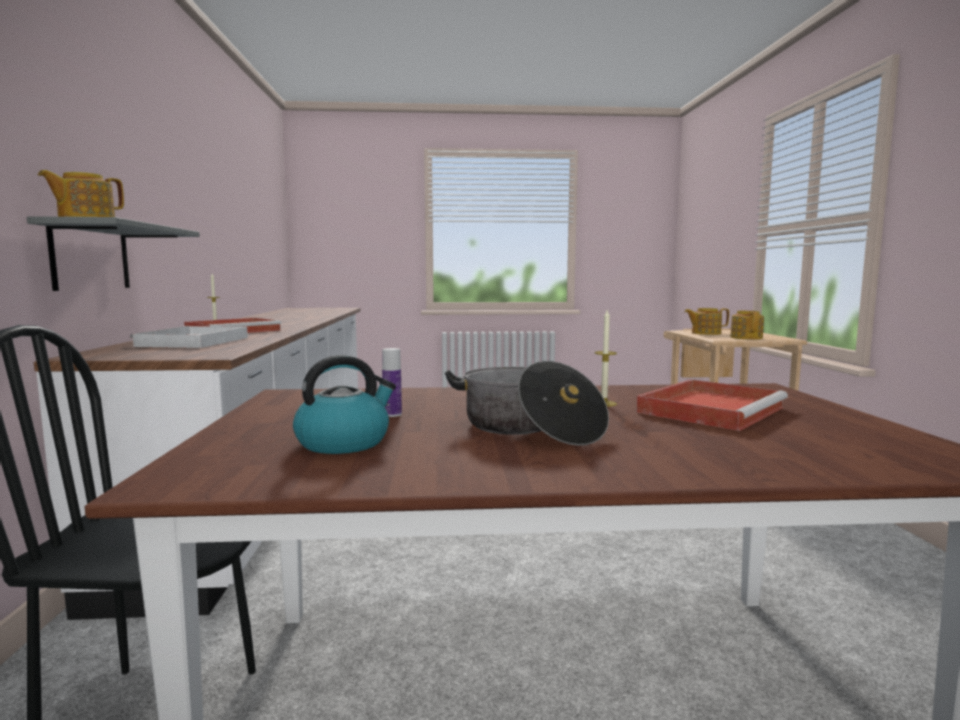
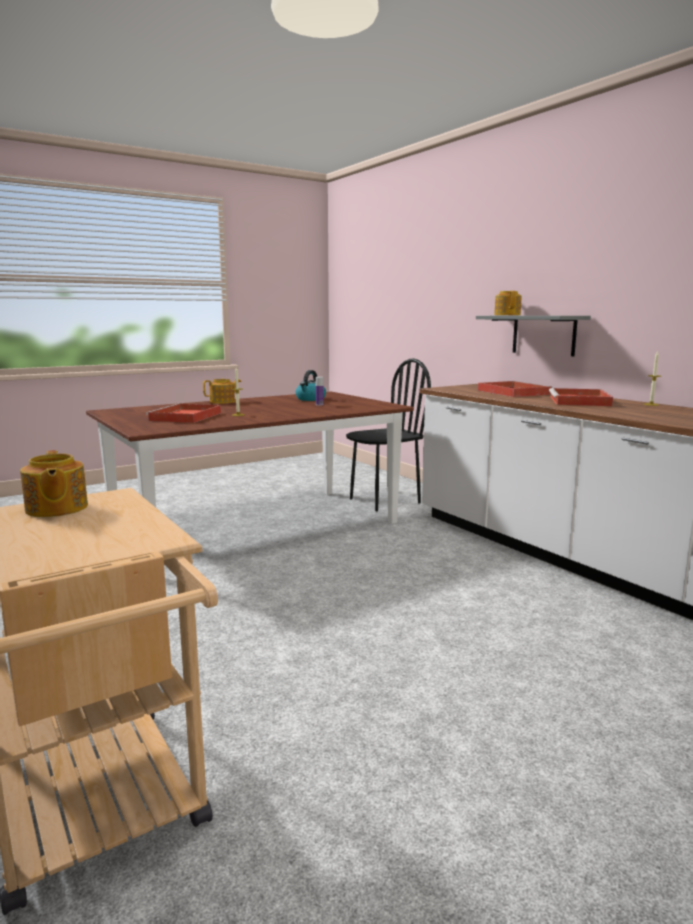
camera: 150 degrees right, 5 degrees up
white tray [130,326,248,348] -> red tray [478,381,552,397]
cooking pot [445,361,609,446] -> none
teapot [684,308,729,335] -> teapot moved to [203,379,241,404]

